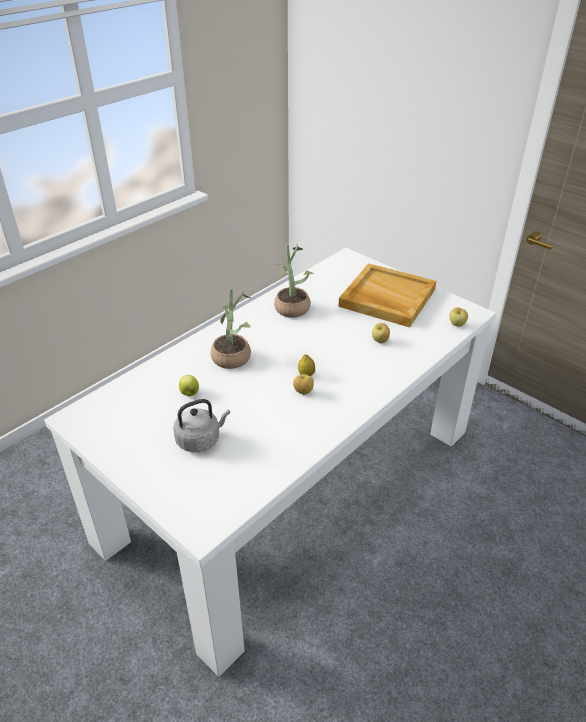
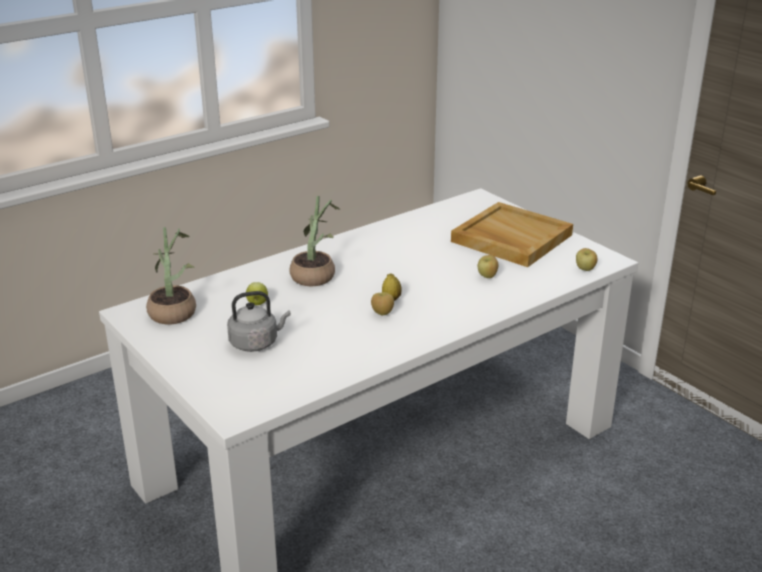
camera: 10 degrees right, 10 degrees down
potted plant [274,244,314,318] -> potted plant moved to [146,227,196,324]

